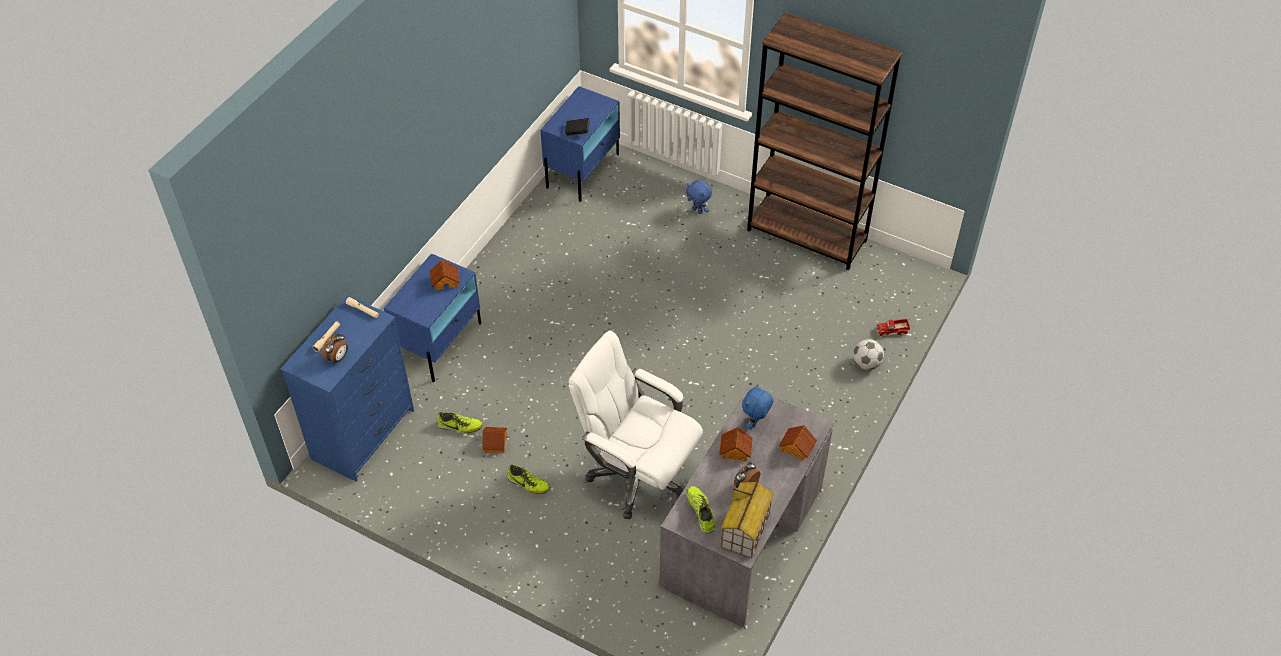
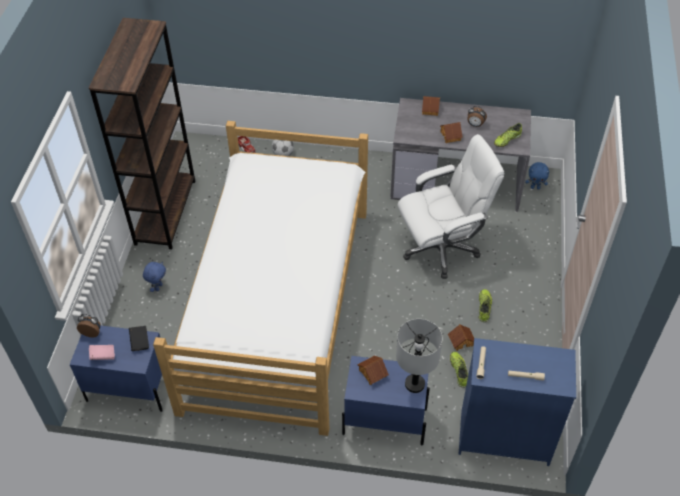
camera: 110 degrees left, 0 degrees up
alarm clock [321,333,348,364] -> alarm clock moved to [77,314,100,338]
white office chair [568,331,703,519] -> white office chair turned 120 degrees counterclockwise [398,134,505,279]
toy house [721,480,774,559] -> none
blue plush toy [742,384,773,429] -> blue plush toy moved to [525,162,549,190]
none -> pink book [89,345,115,360]
none -> bed [153,121,368,436]
none -> grey table lamp [396,319,443,393]

